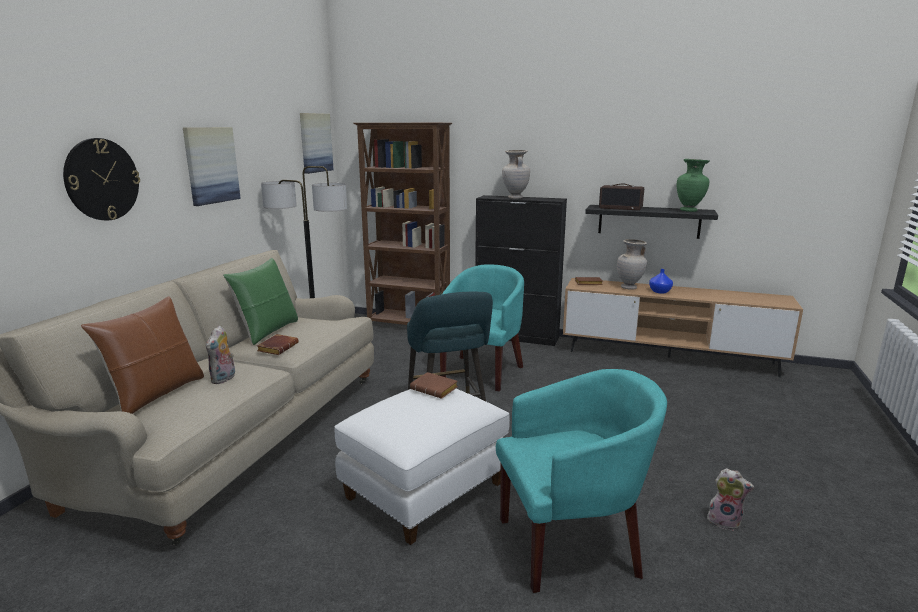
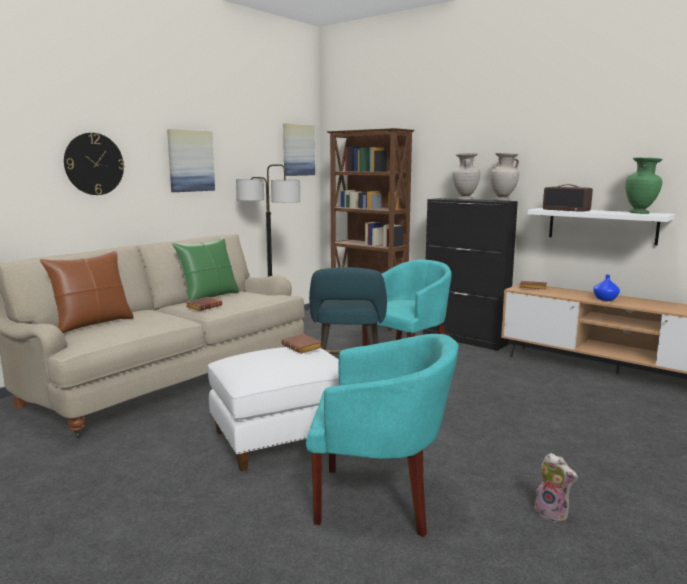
camera: 20 degrees right, 5 degrees down
plush toy [206,326,235,384] -> none
black shelf [585,205,718,239] -> white shelf [527,208,675,245]
beige vase [617,239,647,290] -> beige vase moved to [490,153,519,201]

